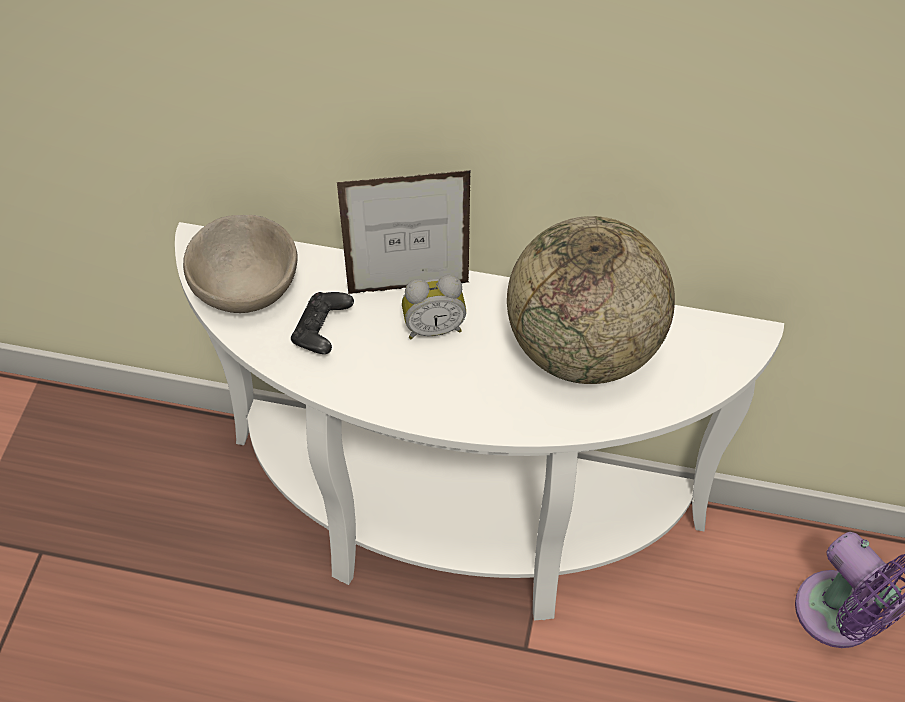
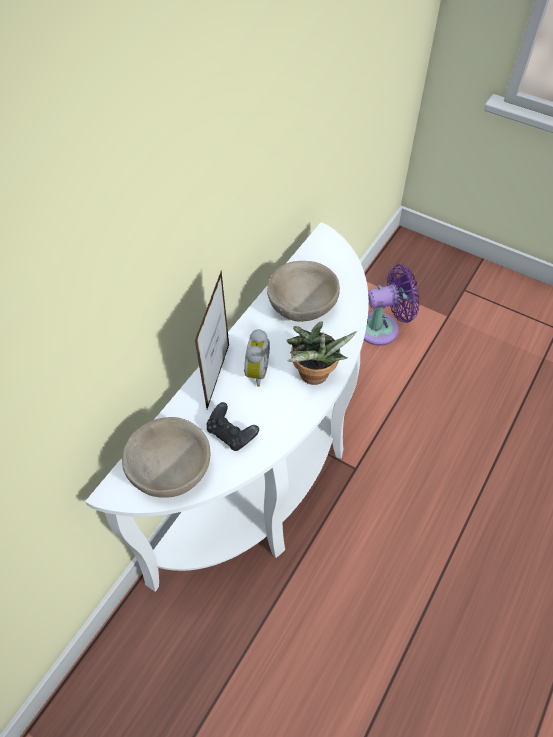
camera: 70 degrees left, 0 degrees up
globe [507,216,675,384] -> beige bowl [267,261,340,322]
none -> potted plant [287,321,356,385]

